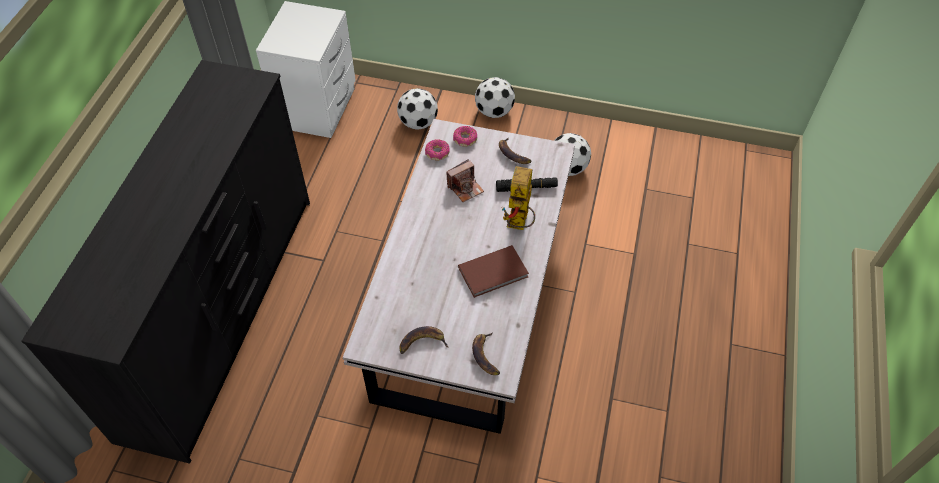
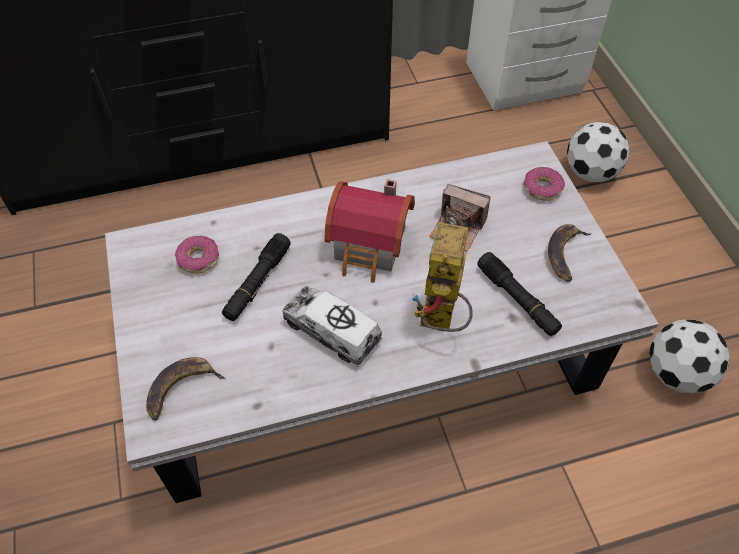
camera: 60 degrees right, 0 degrees up
banana [400,326,449,354] -> none
donut [425,139,450,160] -> donut moved to [175,236,219,274]
brown book [458,245,529,298] -> toy truck [282,286,382,367]
football [475,77,515,118] -> none
toy robot [502,166,535,230] -> toy robot turned 60 degrees counterclockwise [412,222,473,332]
none -> black flashlight [222,233,291,321]
none -> toy house [324,179,415,283]

